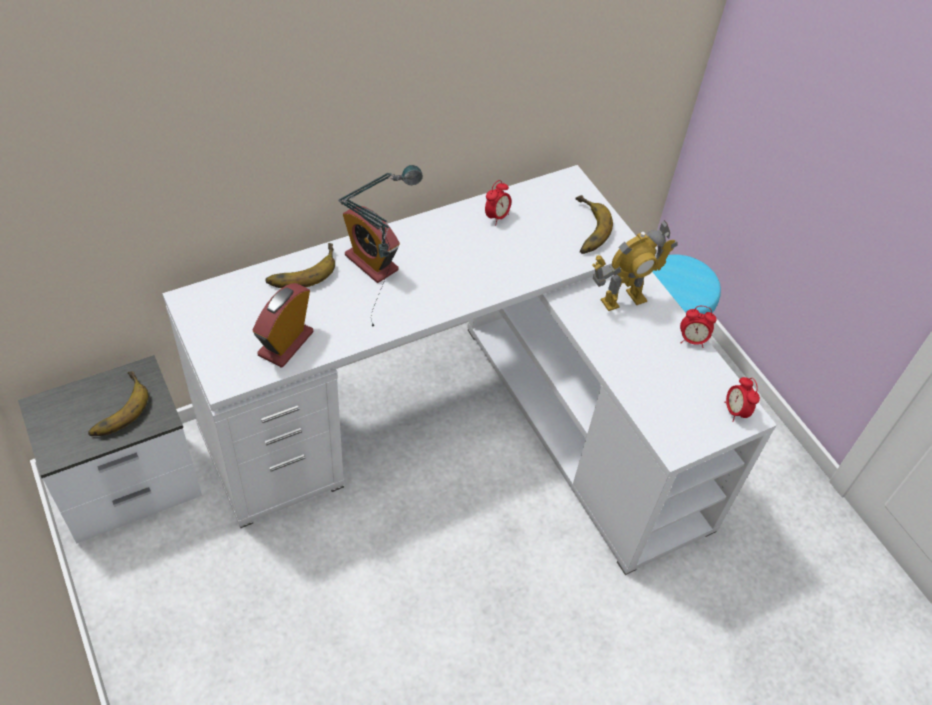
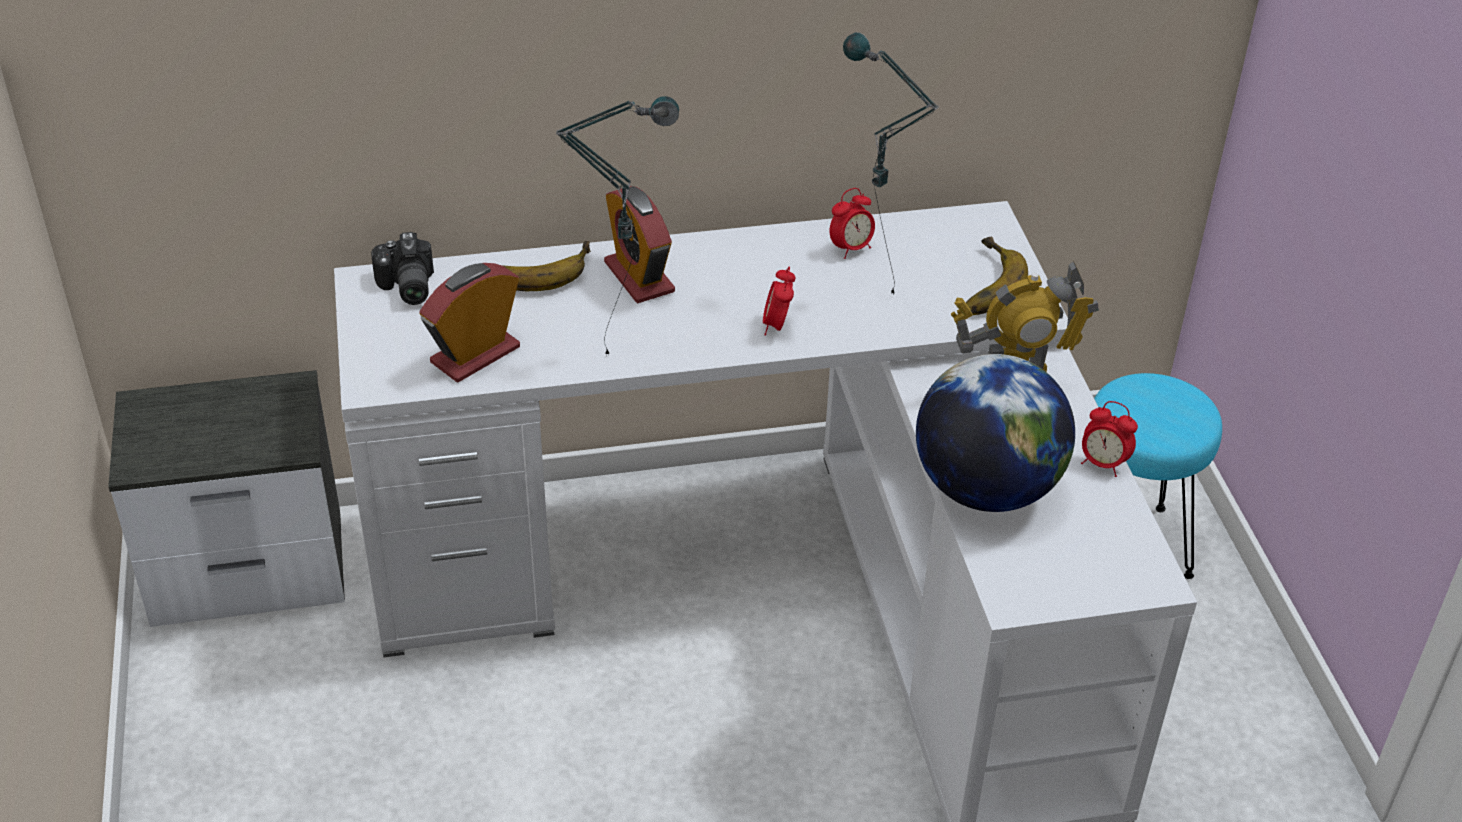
camera: 20 degrees right, 10 degrees down
banana [88,371,148,436] -> none
alarm clock [724,377,760,422] -> alarm clock moved to [763,267,795,336]
none -> camera [371,232,434,305]
none -> table lamp [843,32,939,296]
none -> globe [916,354,1075,512]

